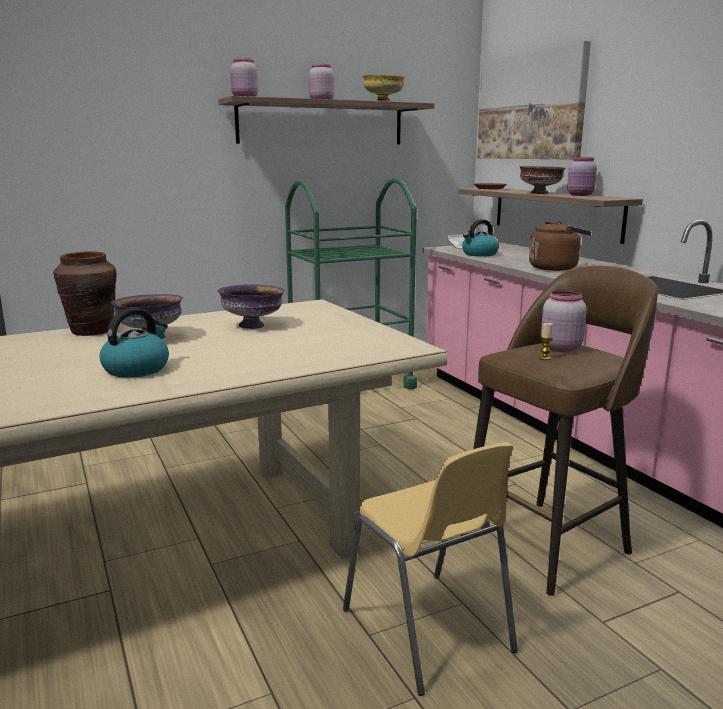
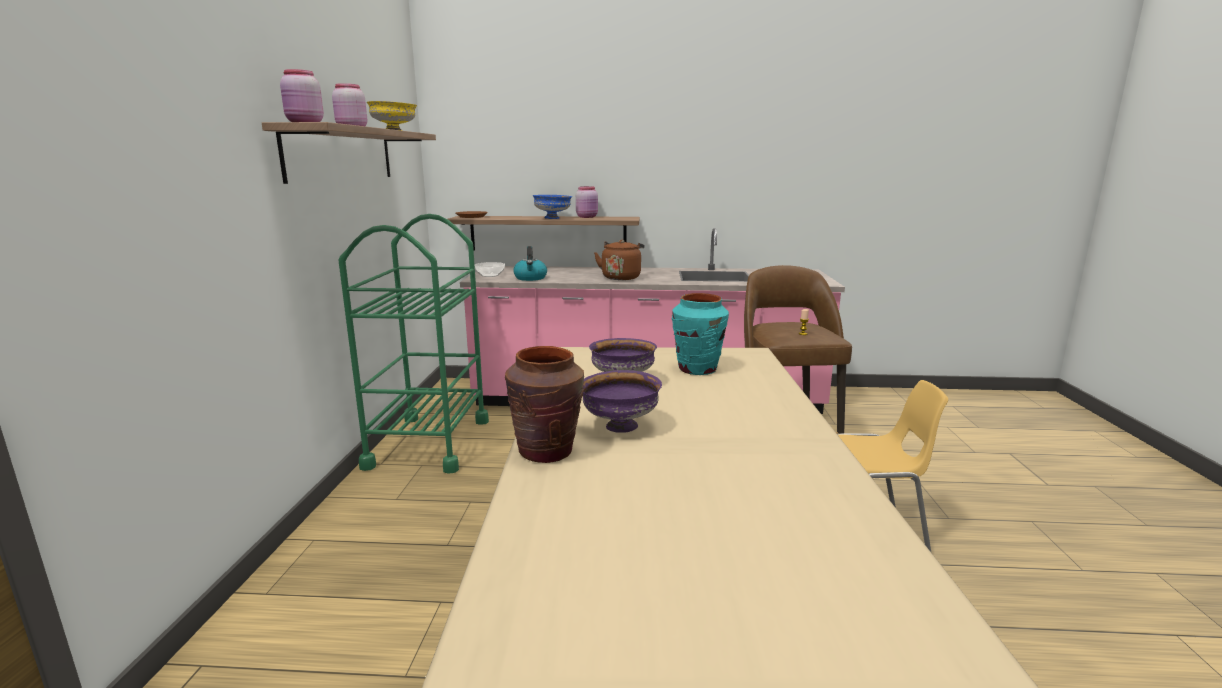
camera: 60 degrees left, 0 degrees up
kettle [100,308,169,378] -> none
picture [477,41,591,160] -> none
brown bowl [519,166,565,194] -> blue bowl [532,195,572,219]
pink jar [541,291,587,352] -> none
none -> turquoise vase [671,293,729,375]

